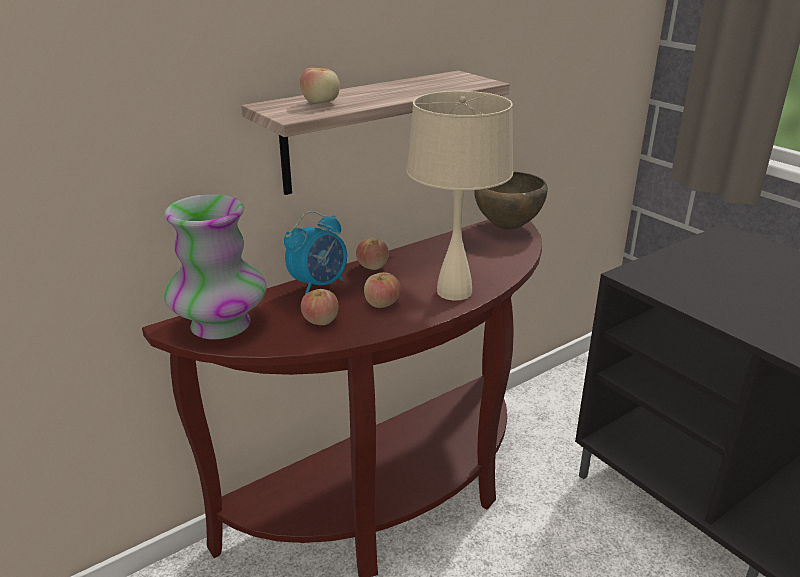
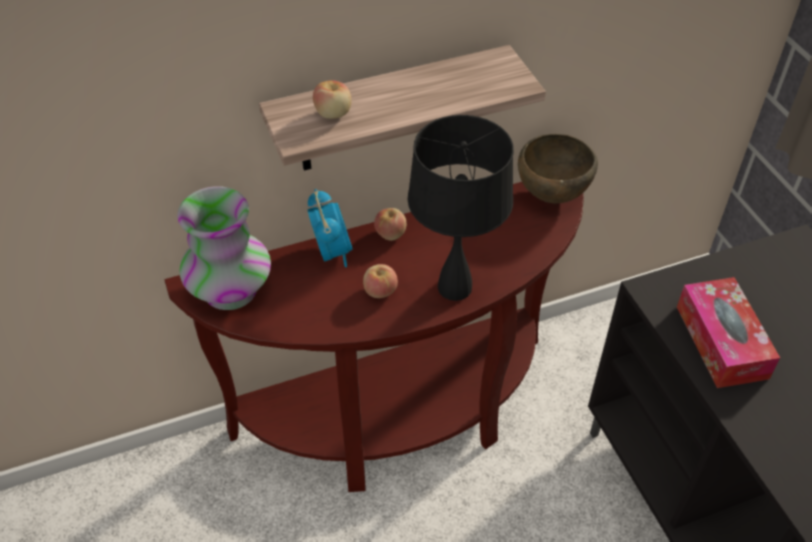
camera: 15 degrees right, 20 degrees up
alarm clock [284,211,347,294] -> alarm clock turned 75 degrees counterclockwise [308,189,353,267]
apple [301,289,338,325] -> none
beige table lamp [407,91,513,301] -> black table lamp [407,115,514,301]
none -> tissue box [677,277,780,388]

